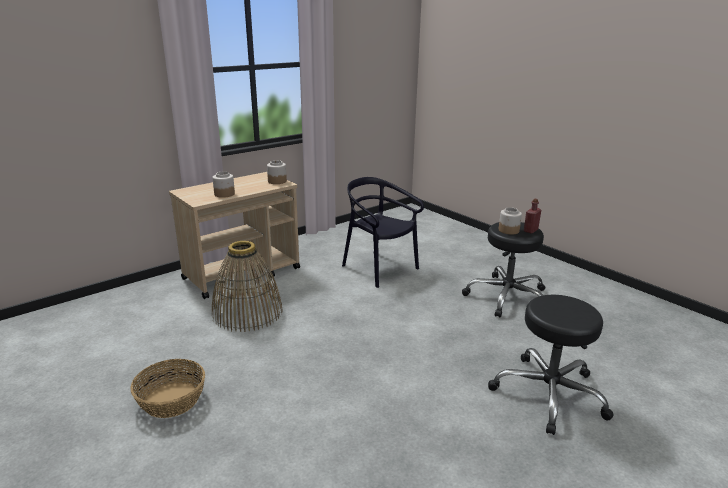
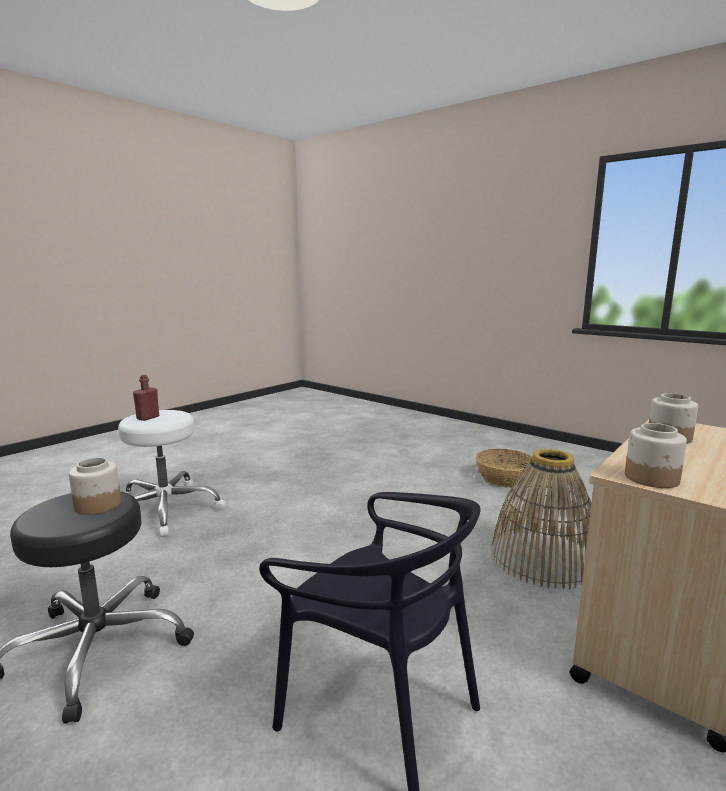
camera: 170 degrees right, 10 degrees down
black stool [488,295,614,435] -> white stool [118,410,226,537]
red bottle [524,199,541,234] -> red bottle moved to [133,375,159,421]

